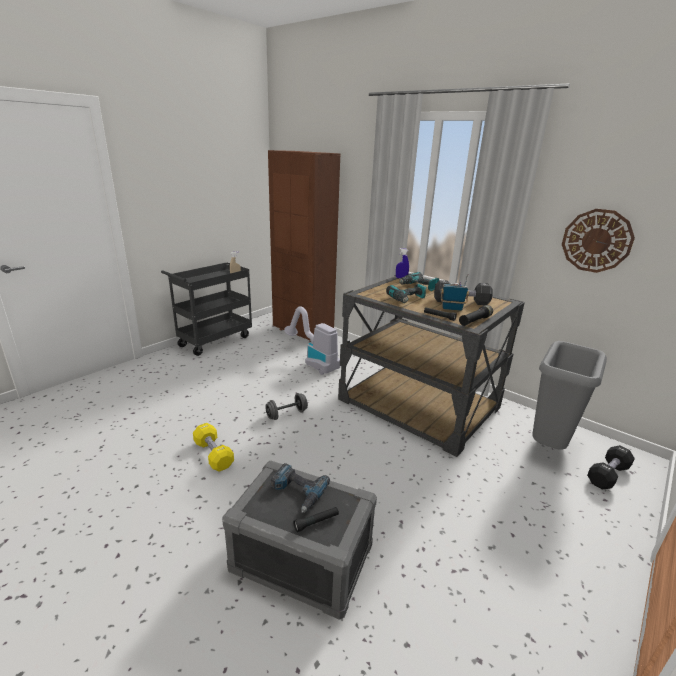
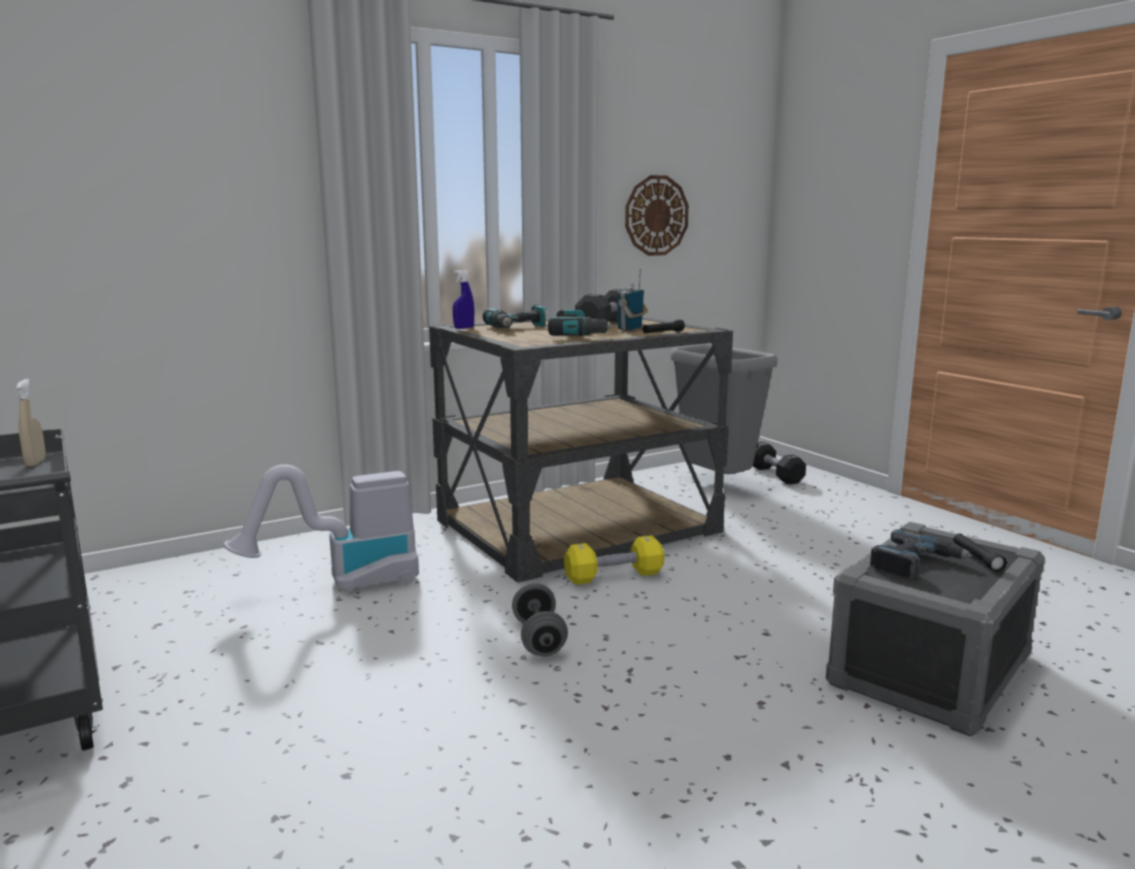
camera: 70 degrees left, 10 degrees down
yellow dumbbell [193,423,234,472] -> yellow dumbbell moved to [564,535,664,585]
brown cabinet [268,150,340,341] -> none
black flashlight [459,305,493,326] -> none

